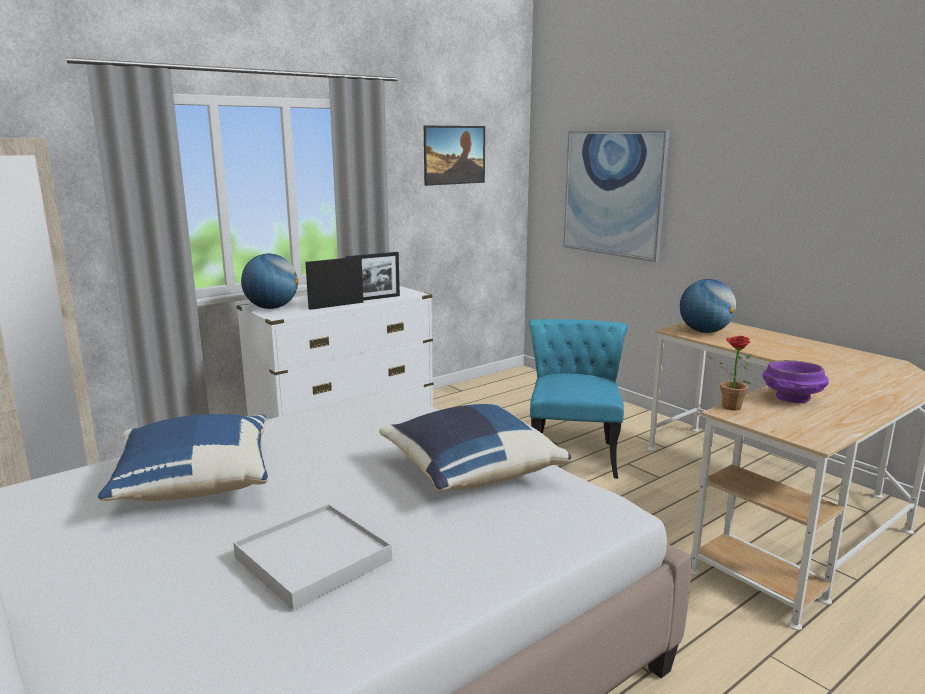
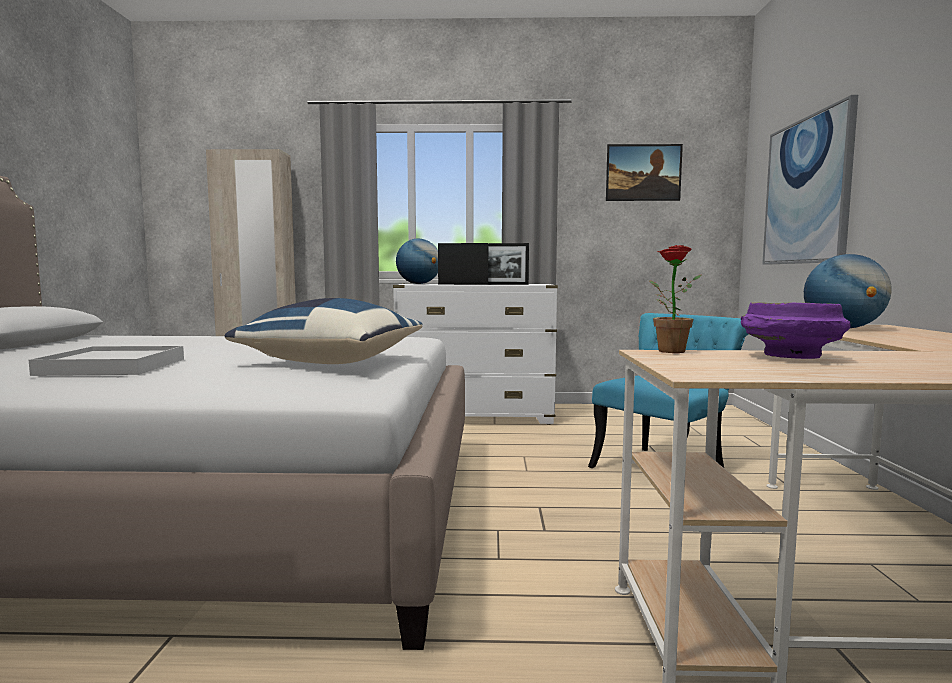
camera: 40 degrees right, 10 degrees down
blue pillow [98,414,268,501] -> none

